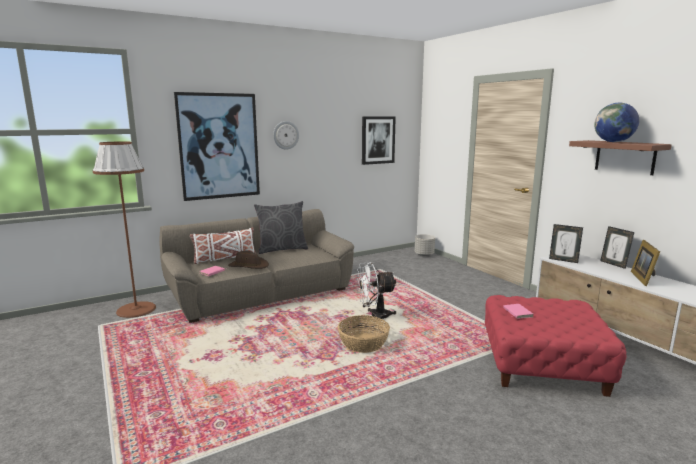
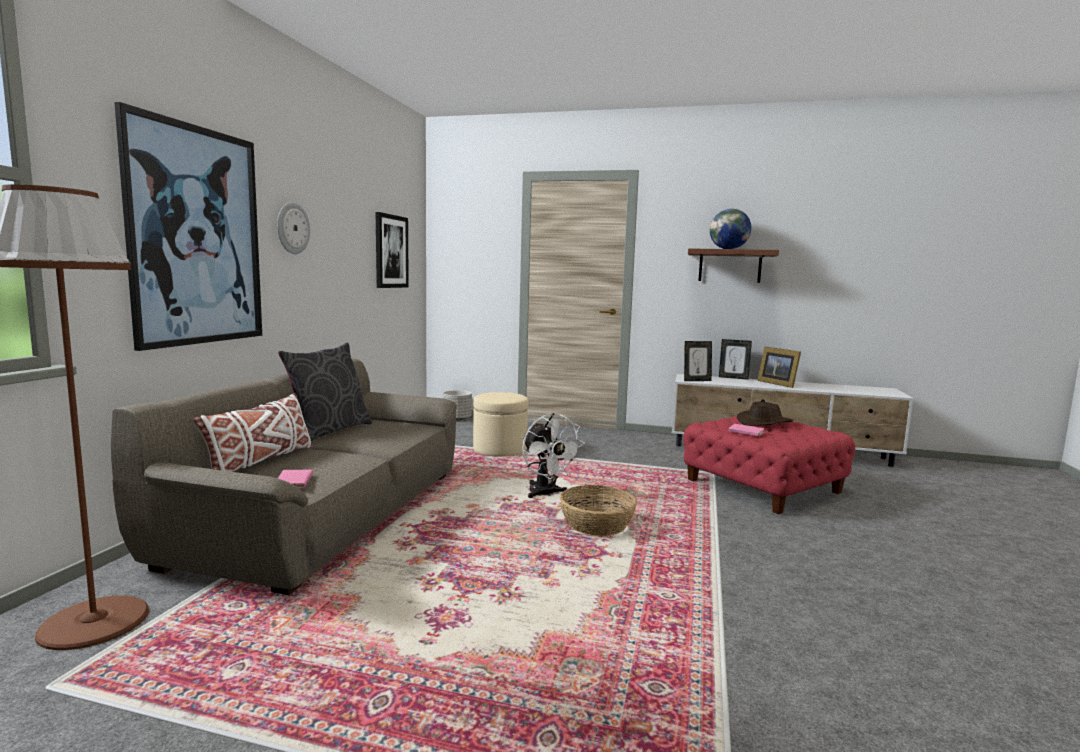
camera: 45 degrees left, 5 degrees down
brown hat [228,251,269,269] -> brown hat moved to [737,401,794,426]
white fan [356,262,397,321] -> white fan turned 60 degrees counterclockwise [522,413,585,498]
none -> beige ottoman [473,392,528,457]

